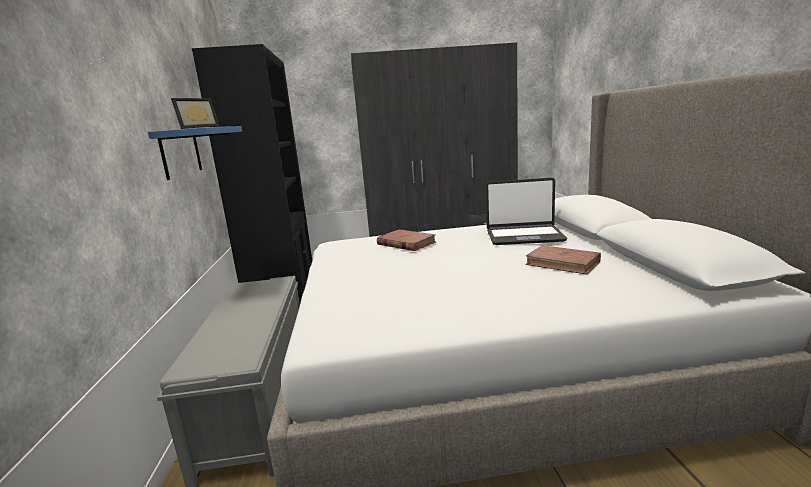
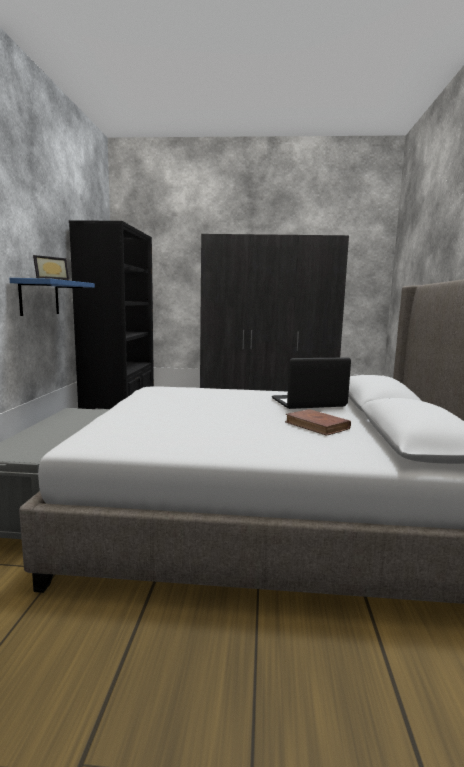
camera: 10 degrees right, 5 degrees down
brown book [377,229,436,251] -> none
laptop [486,178,567,245] -> laptop turned 150 degrees clockwise [272,357,351,409]

